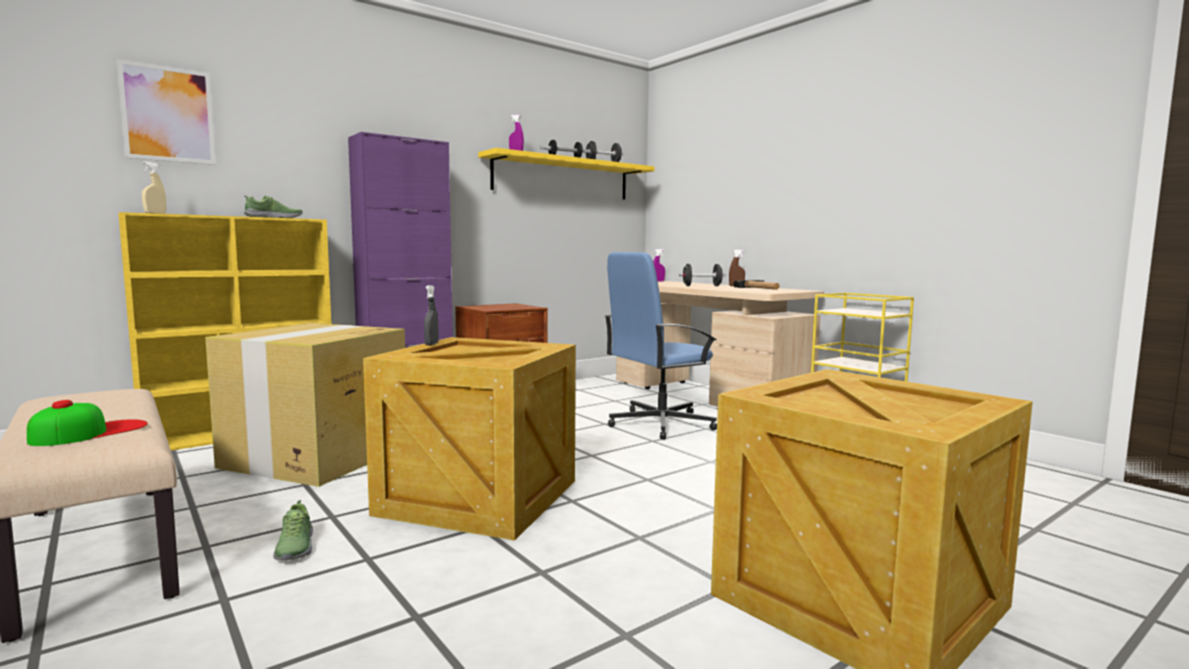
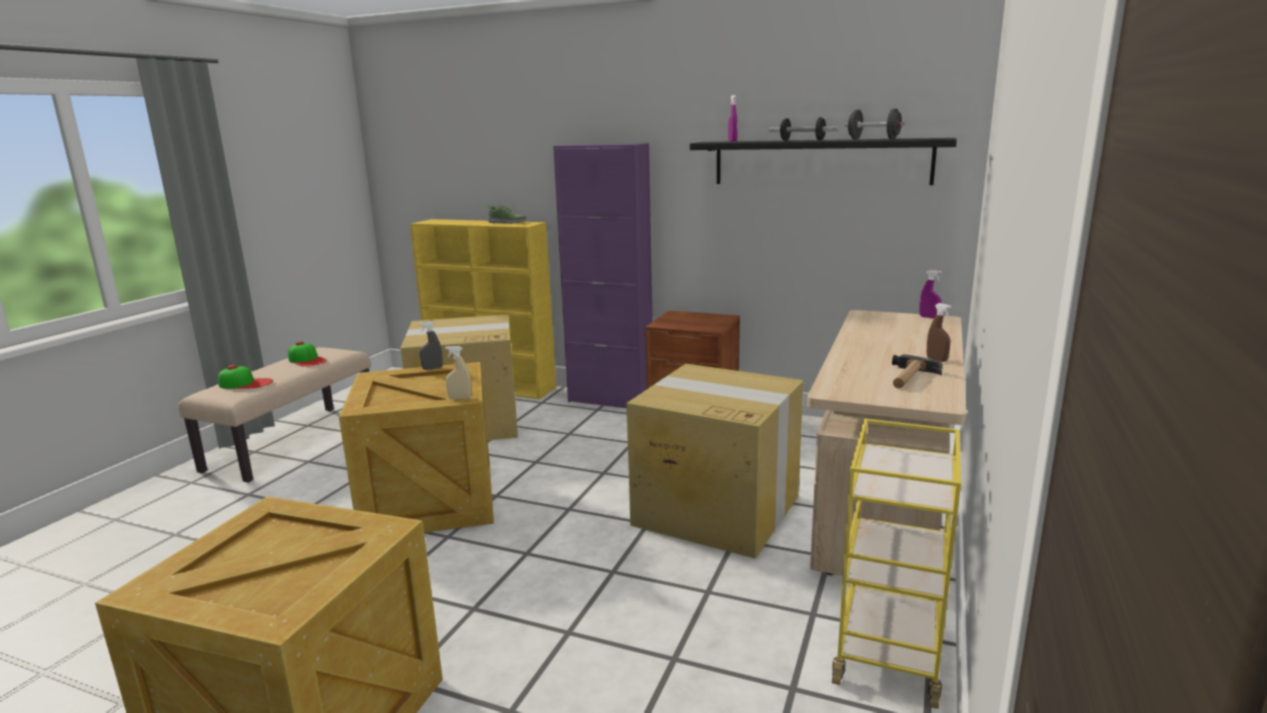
camera: 60 degrees right, 10 degrees up
picture [117,59,216,165] -> none
beige spray bottle [142,161,166,214] -> beige spray bottle moved to [445,346,471,400]
shoe [273,500,313,560] -> none
yellow shelf [478,148,655,200] -> black shelf [690,138,957,185]
blue office chair [605,252,717,440] -> cardboard box [626,364,804,558]
black dumbbell [679,264,726,286] -> none
none -> cap [288,341,327,367]

